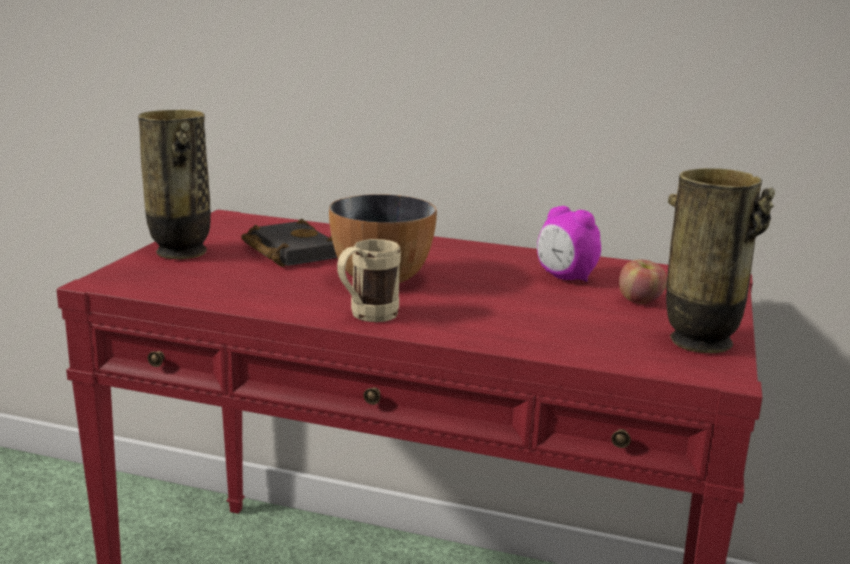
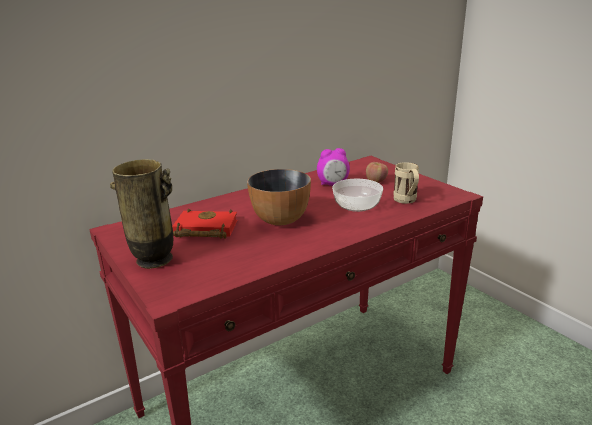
camera: 50 degrees left, 5 degrees up
black book [241,219,337,267] -> red book [172,208,238,239]
beige mug [337,239,401,322] -> beige mug moved to [393,162,419,204]
vase [666,168,775,353] -> none
none -> bowl [332,179,383,212]

